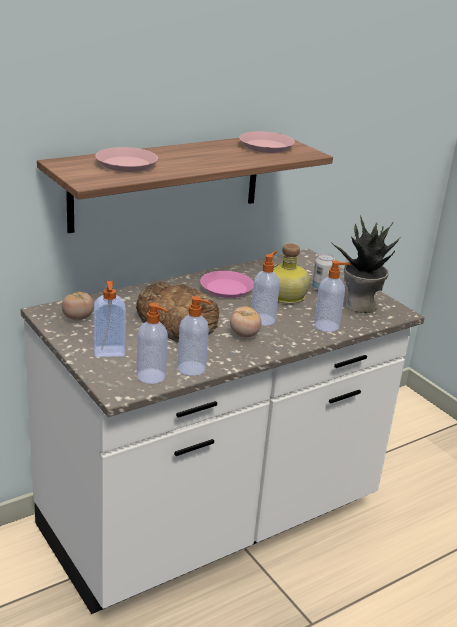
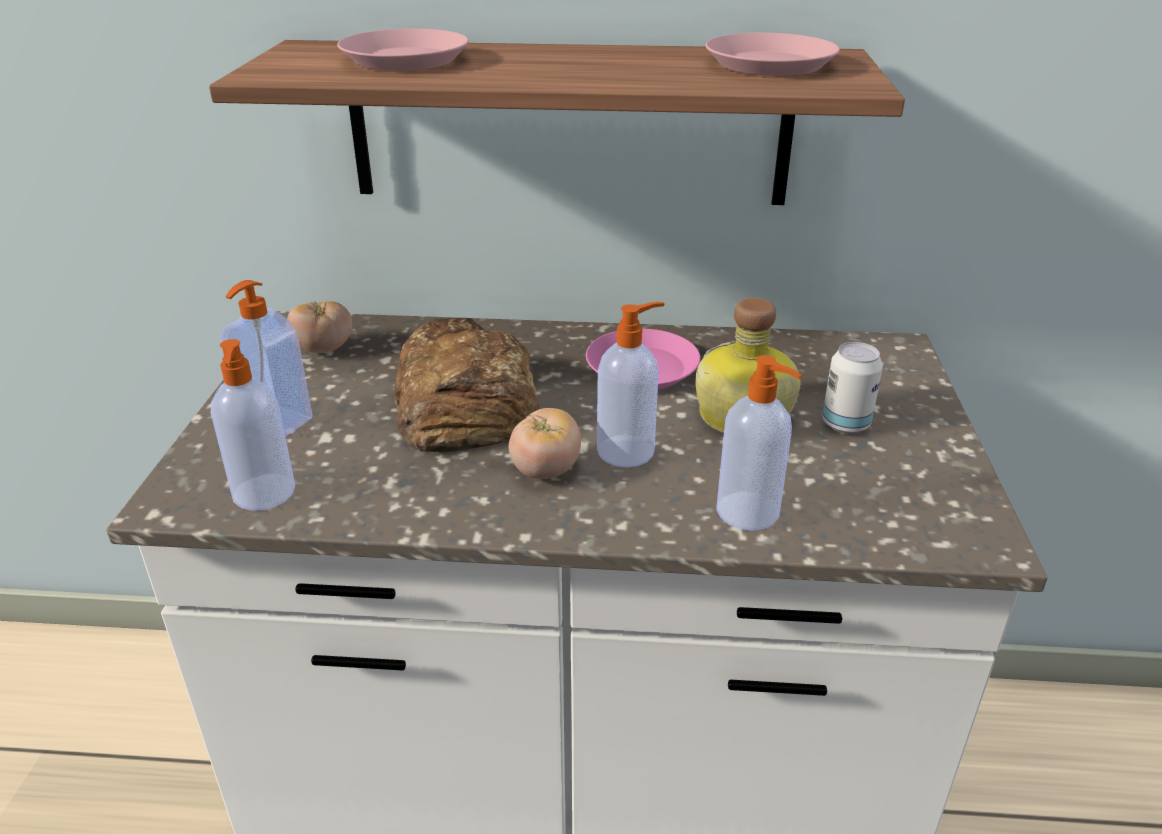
camera: 40 degrees right, 5 degrees up
soap dispenser [178,296,211,376] -> none
potted plant [331,216,401,313] -> none

